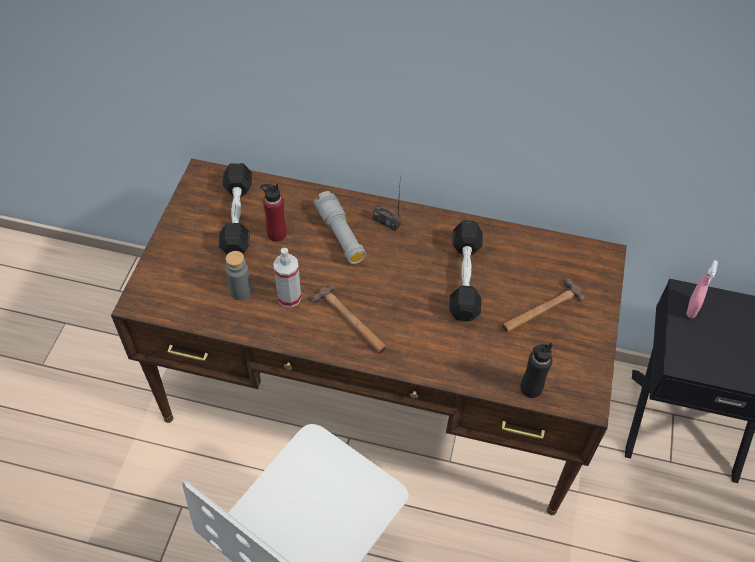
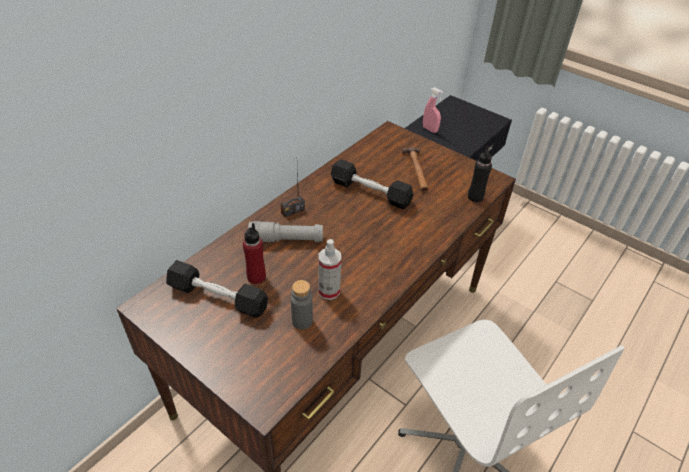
camera: 65 degrees left, 10 degrees down
hammer [311,284,386,353] -> none

